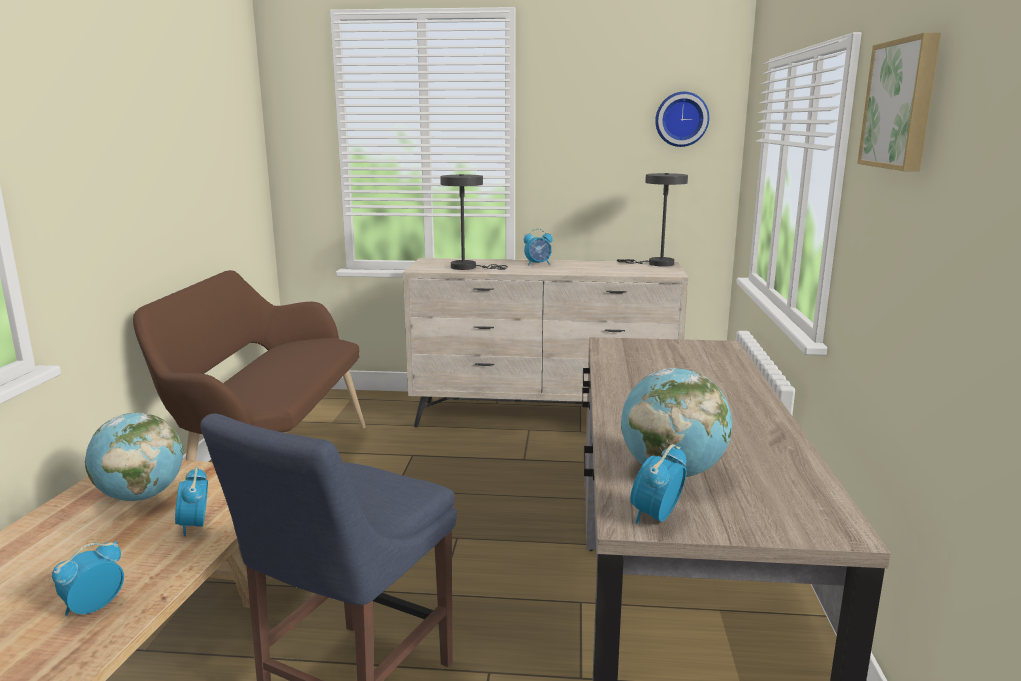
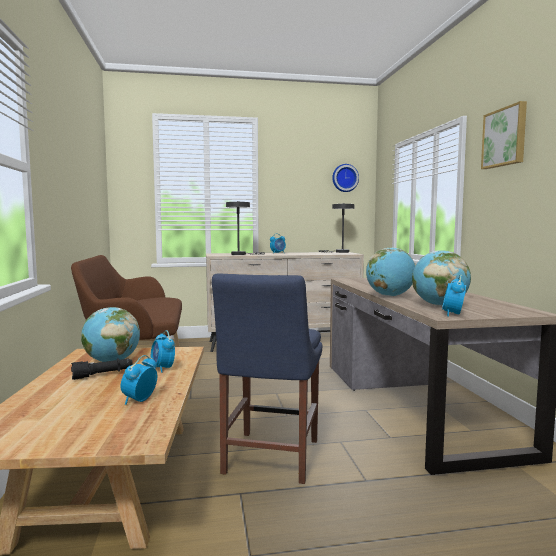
camera: 15 degrees left, 10 degrees down
none -> black flashlight [71,358,133,380]
none -> globe [366,247,415,297]

